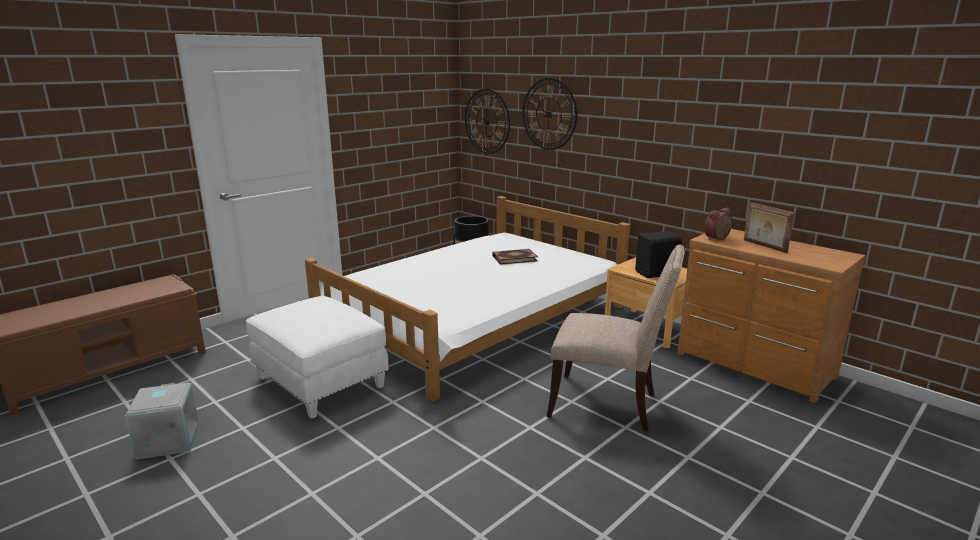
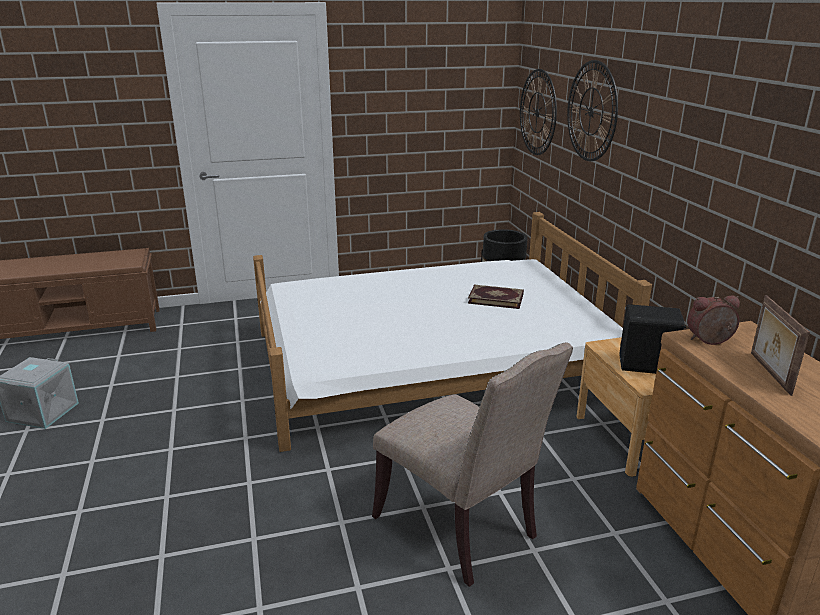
camera: 30 degrees right, 5 degrees up
white ottoman [246,296,389,419] -> none

